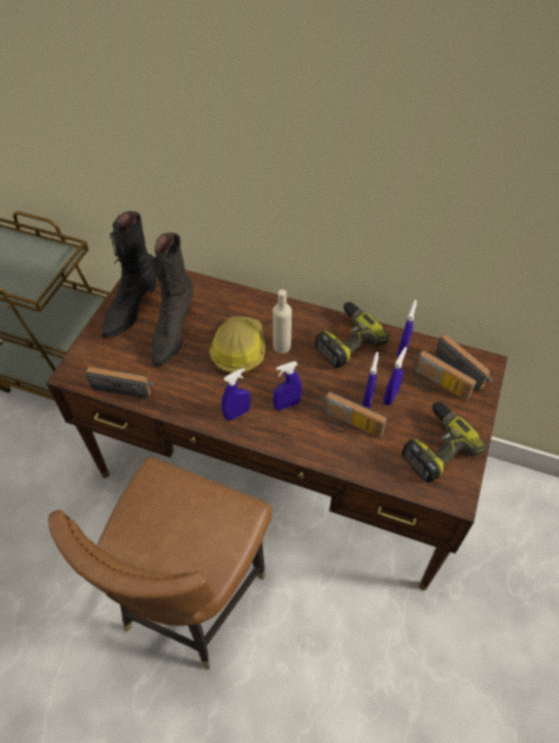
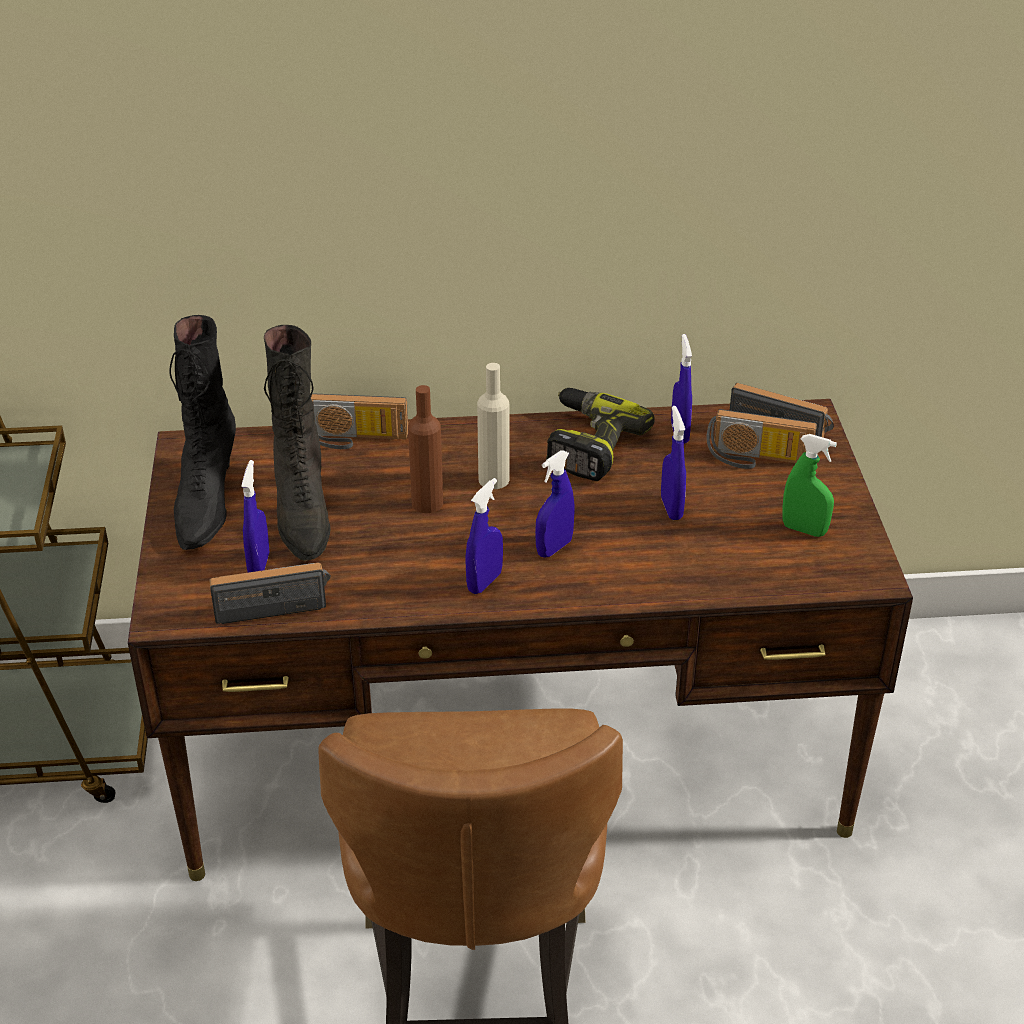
camera: 25 degrees left, 15 degrees down
hard hat [209,317,265,373] -> brown bottle [408,385,443,513]
radio [319,391,387,438] -> radio moved to [311,393,408,449]
blue spray bottle [383,347,407,406] -> blue spray bottle moved to [241,460,269,572]
power drill [401,402,487,483] -> green spray bottle [782,434,837,537]

